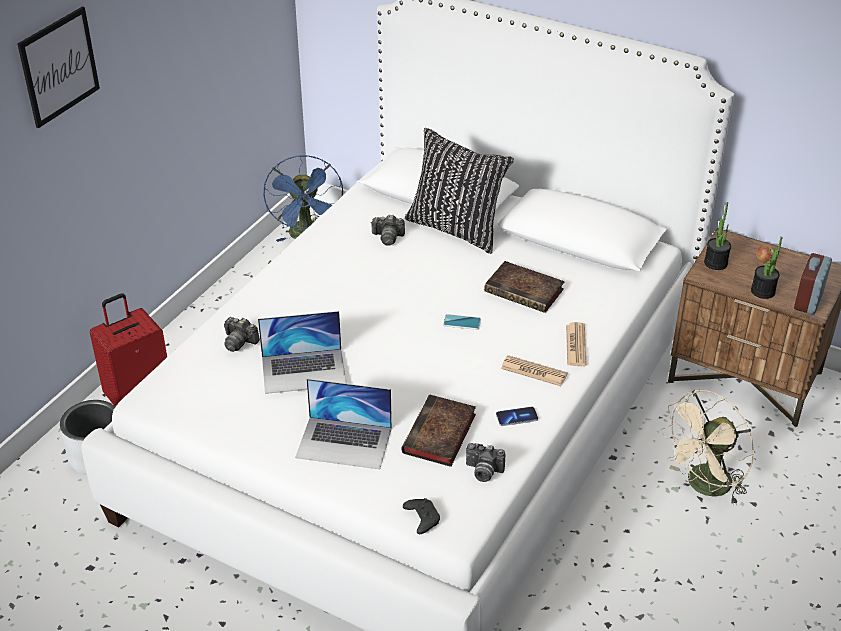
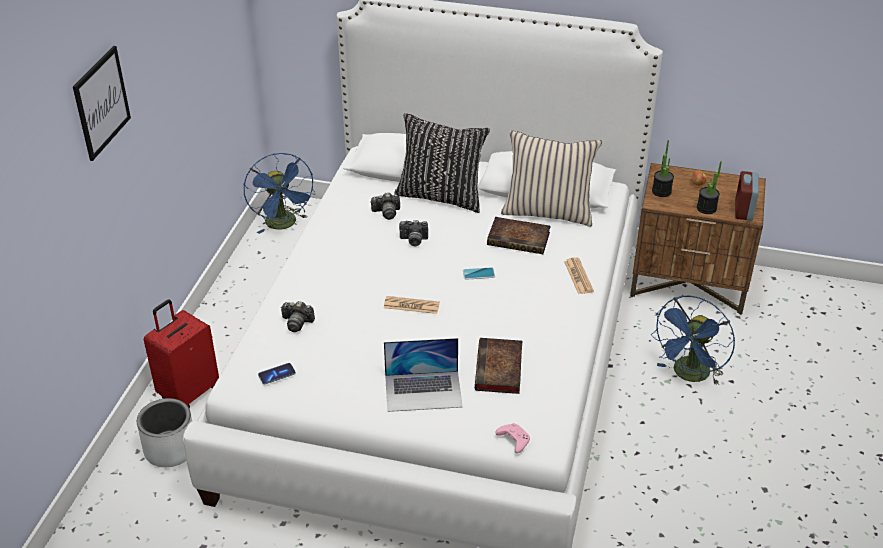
camera: 15 degrees left, 0 degrees up
laptop [258,311,347,394] -> none
black game controller [403,498,440,534] -> pink game controller [495,423,530,454]
camera [466,443,505,482] -> camera moved to [399,220,428,246]
phone [496,407,538,426] -> phone moved to [258,363,296,384]
newspaper [501,355,568,386] -> newspaper moved to [384,296,440,314]
beige fan [660,390,754,506] -> blue fan [651,296,735,386]
none -> beige pillow [501,131,602,227]

